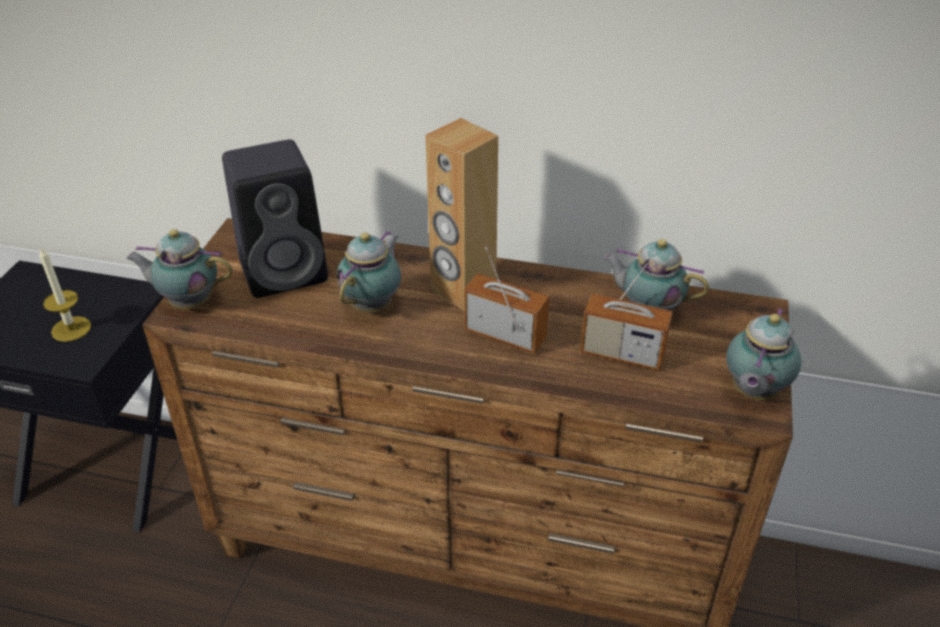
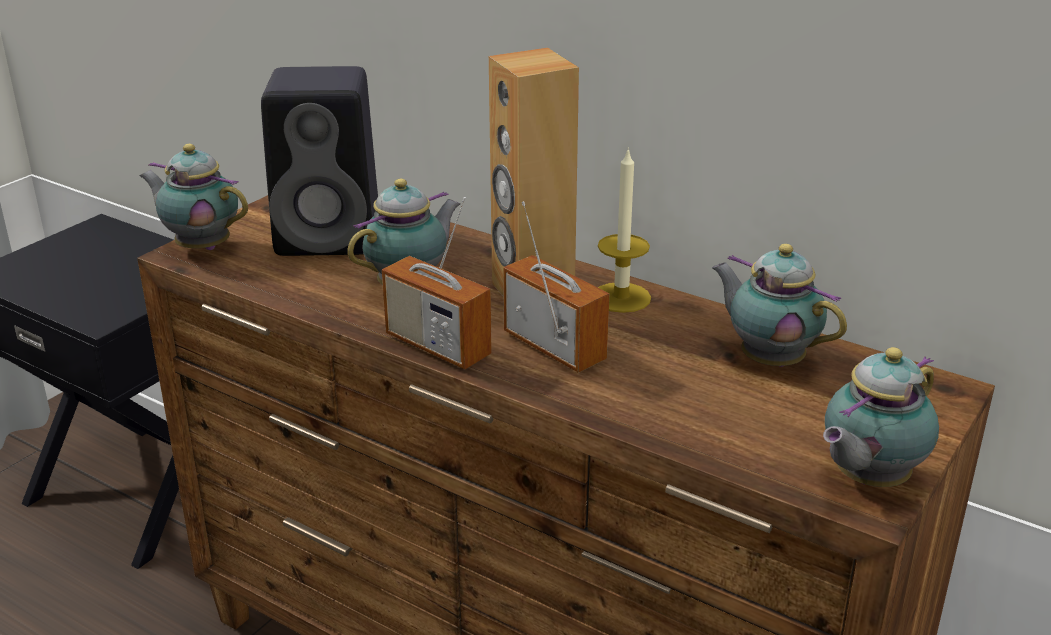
camera: 20 degrees right, 10 degrees down
candle [39,246,91,342] -> candle moved to [598,148,651,313]
radio [580,252,673,371] -> radio moved to [382,197,492,369]

